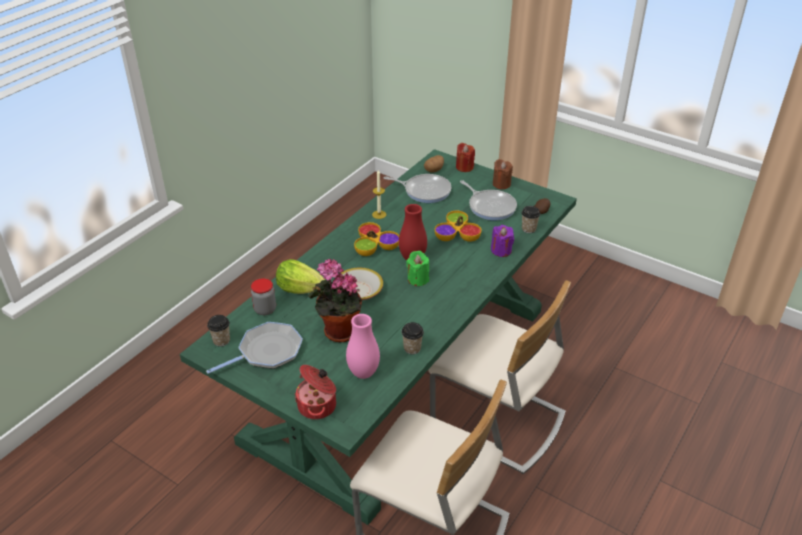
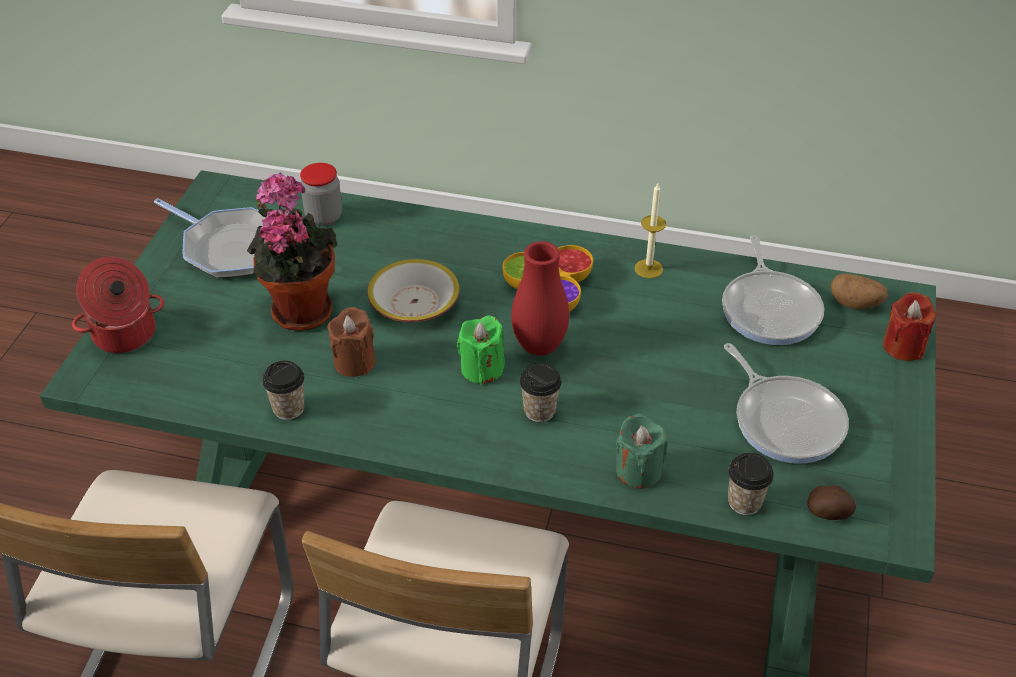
camera: 70 degrees right, 5 degrees up
cup [207,315,230,347] -> cup moved to [520,363,561,422]
lettuce [276,259,326,294] -> none
pink vase [346,314,380,379] -> none
bowl [435,211,481,242] -> none
frying pan [460,180,517,220] -> frying pan turned 60 degrees counterclockwise [724,343,849,463]
purple candle [491,225,514,257] -> green candle [616,413,667,489]
brown candle [493,159,513,189] -> brown candle moved to [327,307,376,377]

